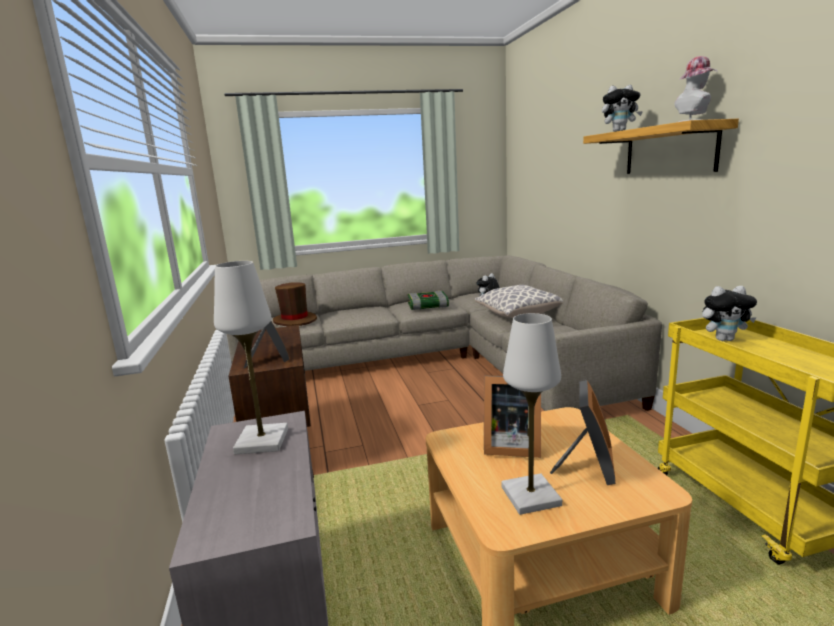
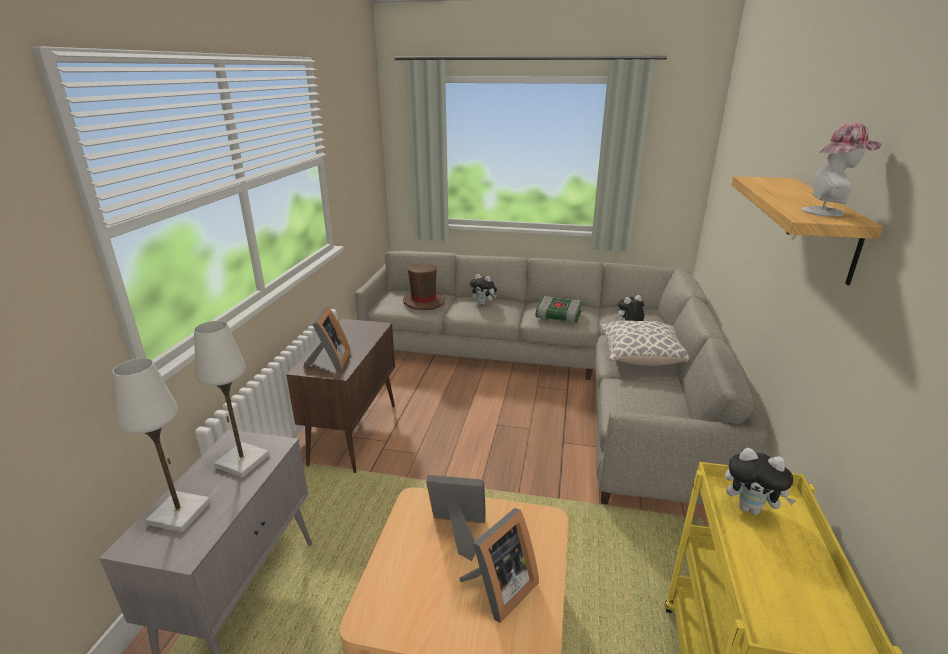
camera: 25 degrees right, 10 degrees up
picture frame [484,376,541,458] -> picture frame turned 150 degrees clockwise [426,475,486,561]
white table lamp [501,313,562,515] -> white table lamp moved to [112,358,211,532]
plush toy [602,85,643,132] -> plush toy moved to [470,274,497,305]

